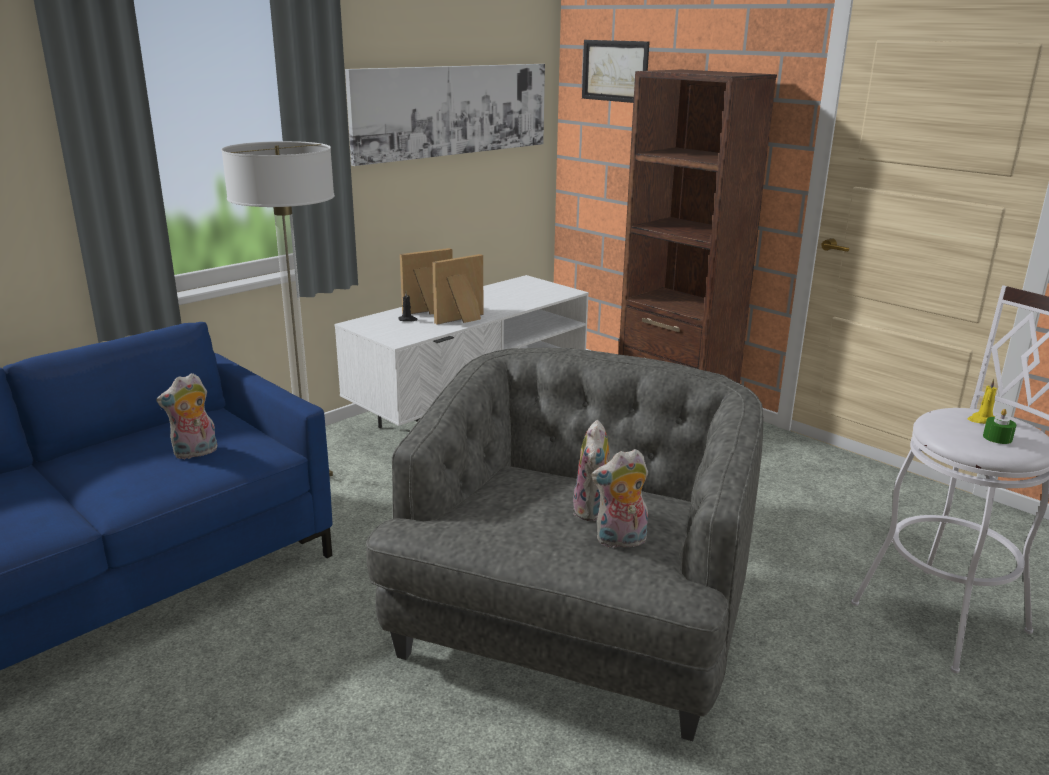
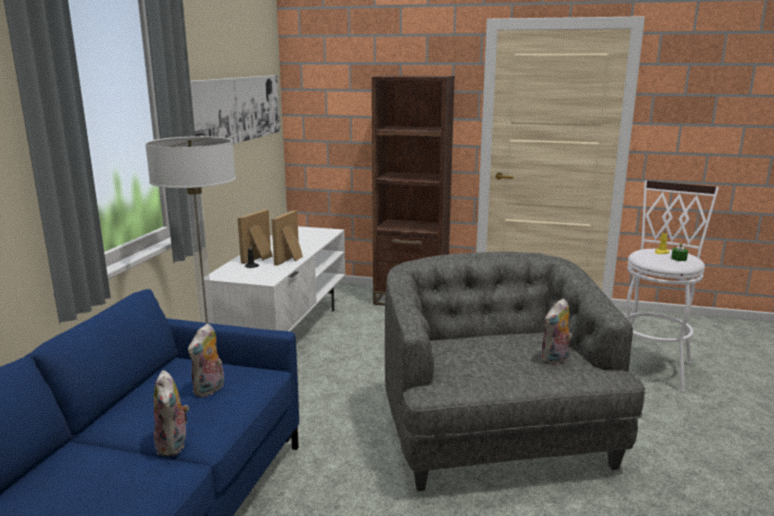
camera: 30 degrees left, 5 degrees down
plush toy [573,420,610,521] -> plush toy moved to [154,370,189,456]
picture [582,40,649,103] -> none

